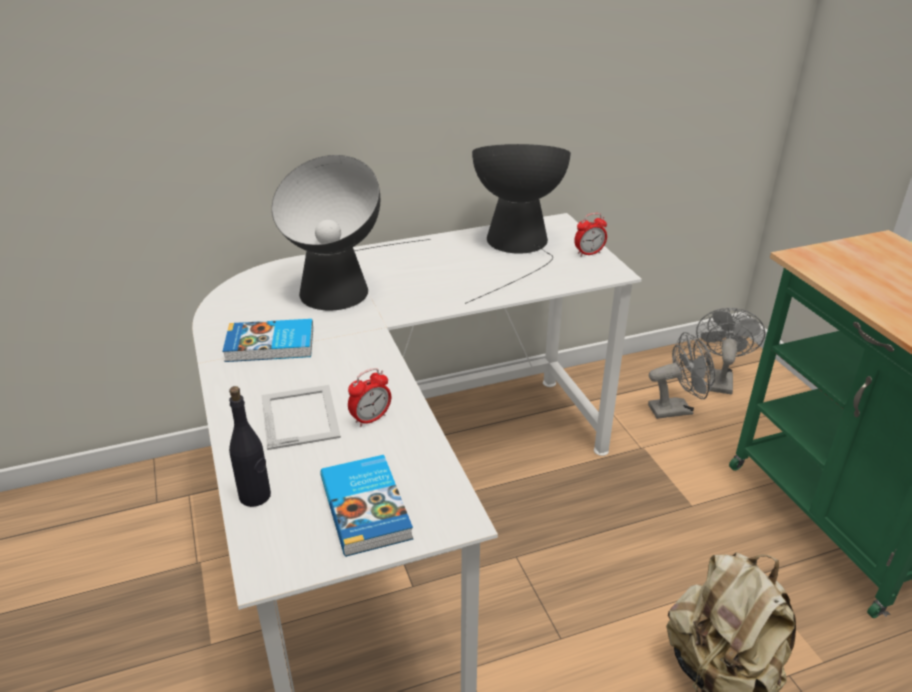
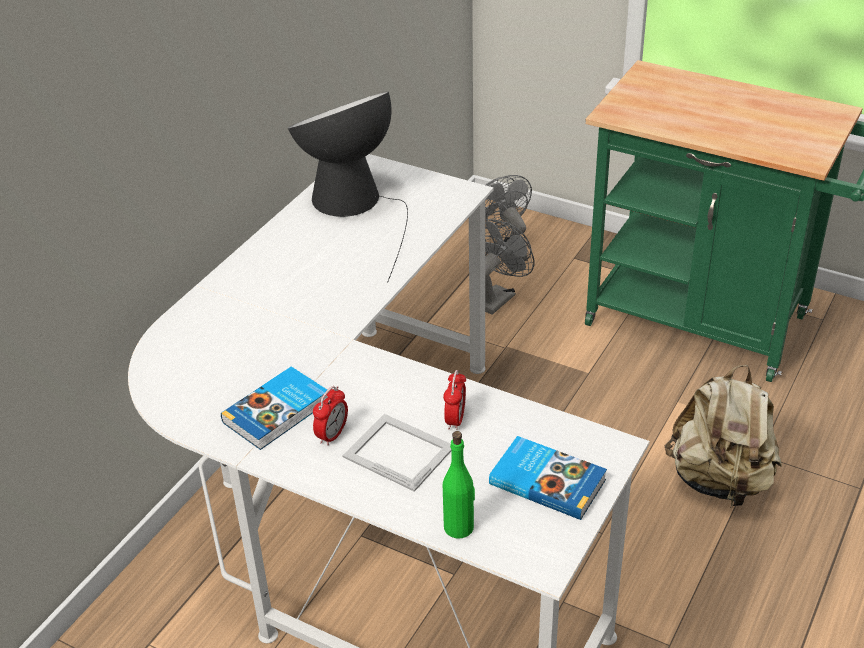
camera: 40 degrees left, 5 degrees up
black bottle [229,386,271,507] -> green bottle [443,431,475,539]
table lamp [272,155,431,310] -> none
alarm clock [574,213,607,256] -> alarm clock moved to [313,386,348,446]

